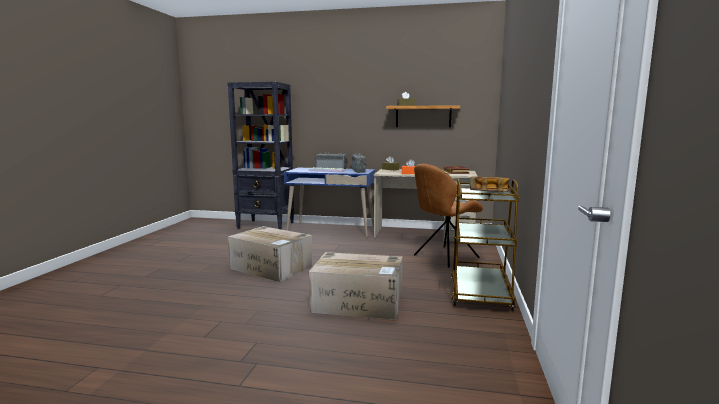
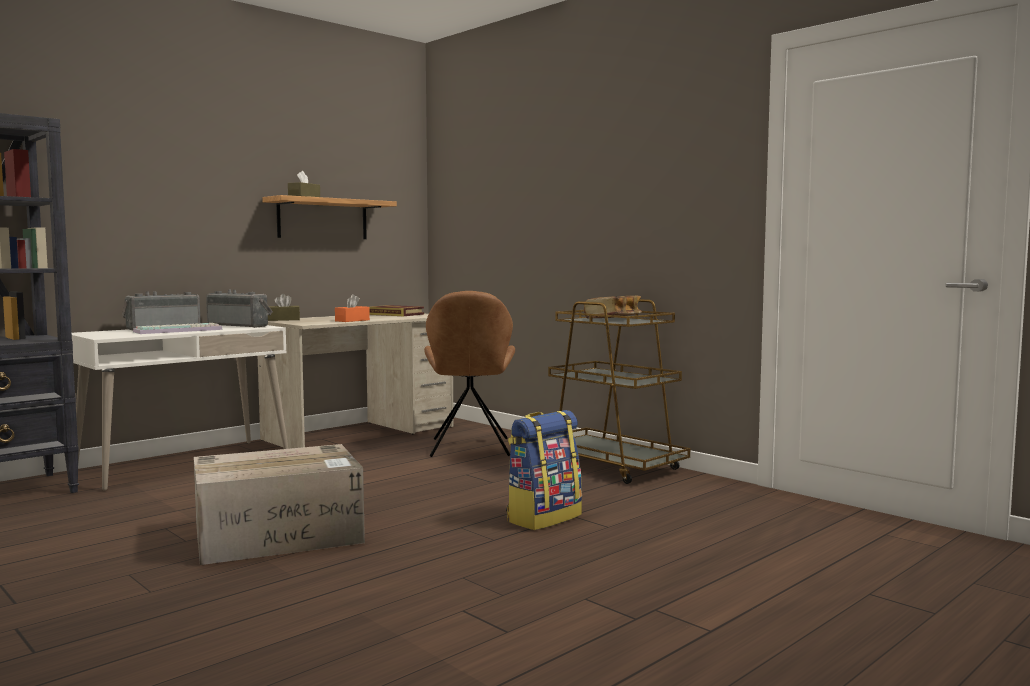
camera: 55 degrees left, 5 degrees down
blue desk [284,168,375,238] -> white desk [72,325,288,491]
cardboard box [309,252,402,320] -> backpack [506,410,582,530]

